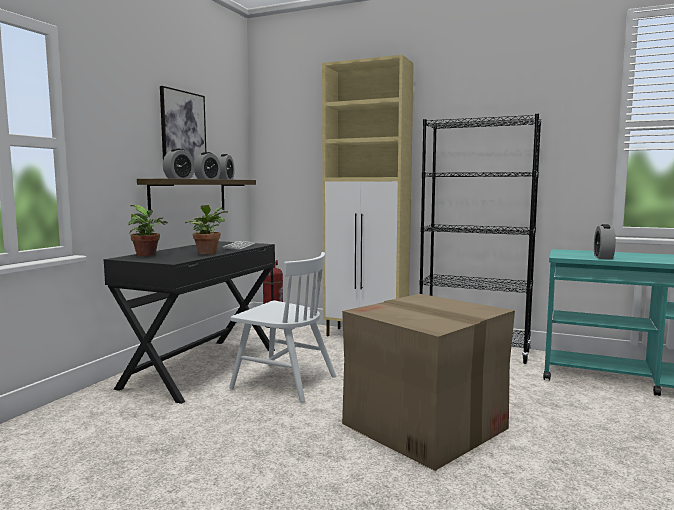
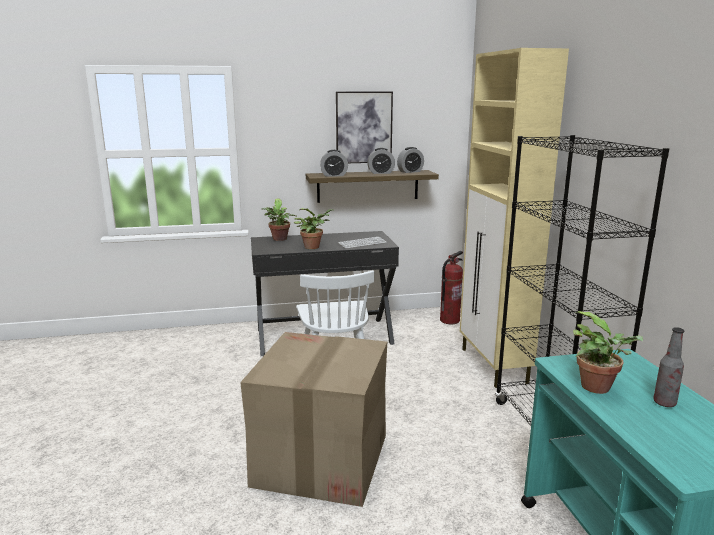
camera: 55 degrees right, 10 degrees up
alarm clock [594,224,616,259] -> potted plant [573,311,643,394]
none -> bottle [653,327,684,407]

